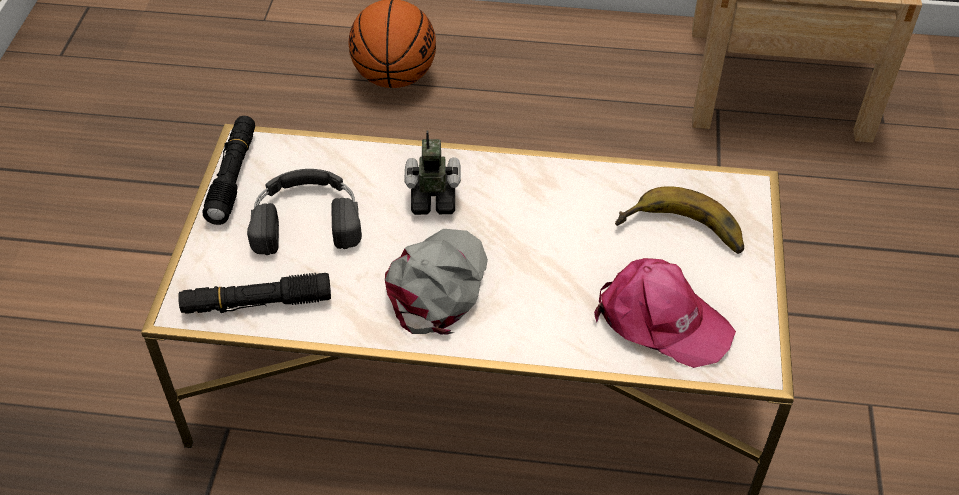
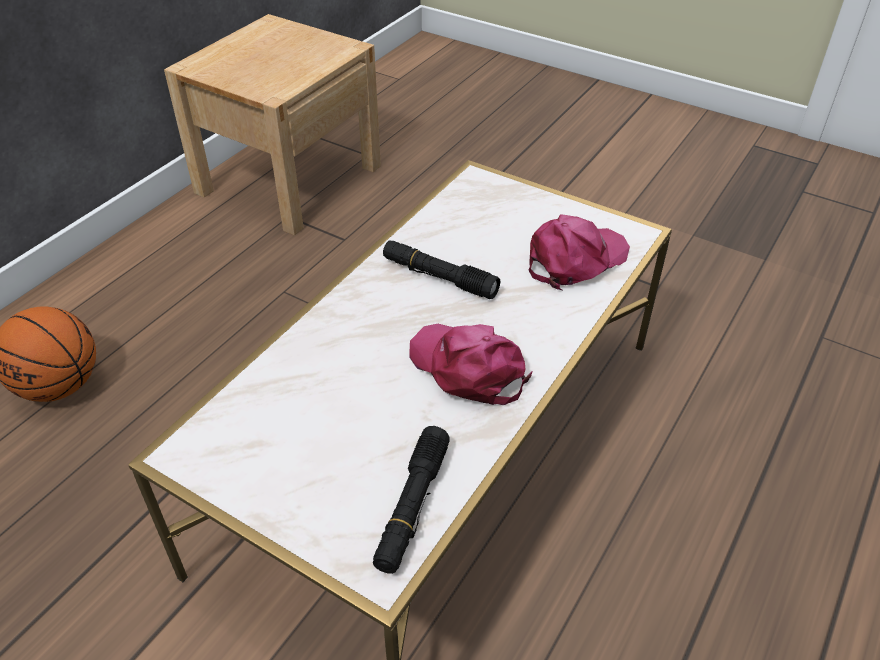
camera: 65 degrees left, 5 degrees down
black flashlight [202,116,255,225] -> black flashlight moved to [383,241,500,299]
black headphones [247,169,362,255] -> none
grey cap [385,229,488,335] -> pink cap [409,324,533,405]
toy robot [404,130,461,215] -> none
banana [615,187,744,254] -> none

